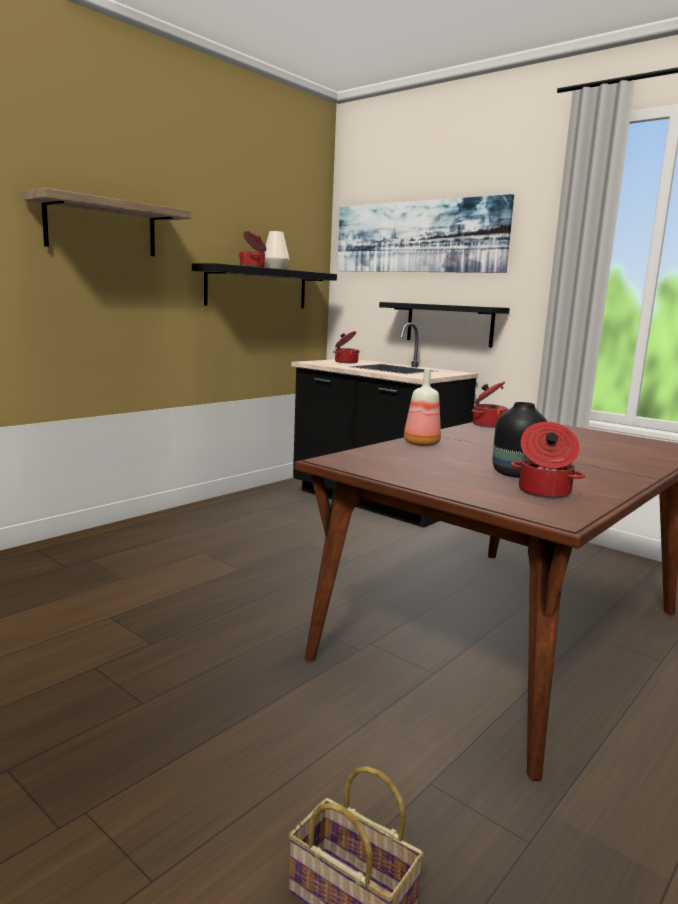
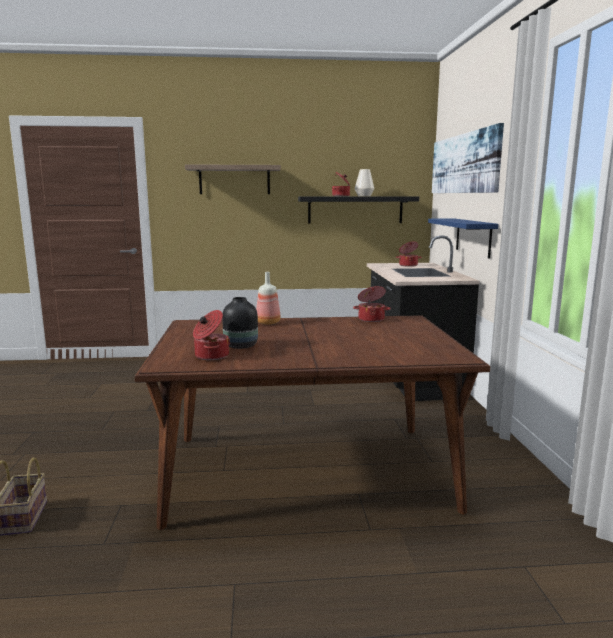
camera: 45 degrees right, 0 degrees up
black shelf [379,302,510,348] -> blue shelf [428,219,499,259]

